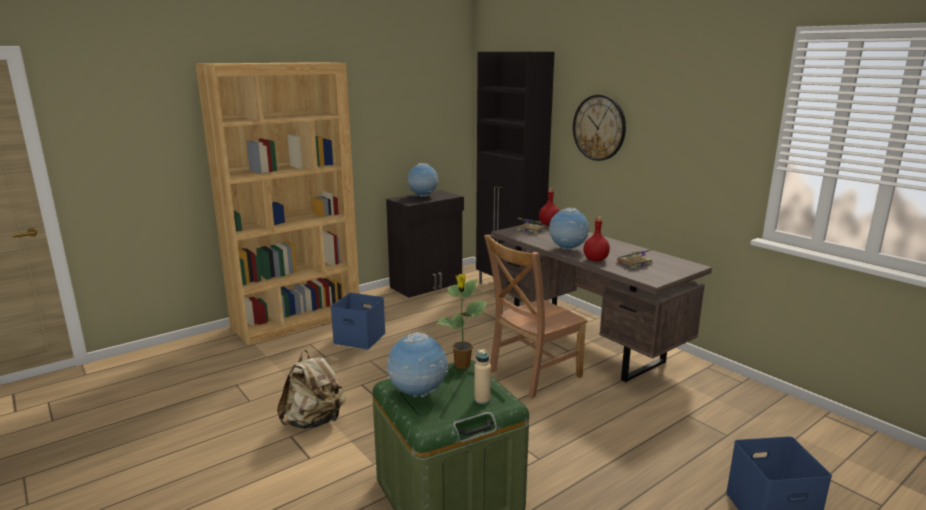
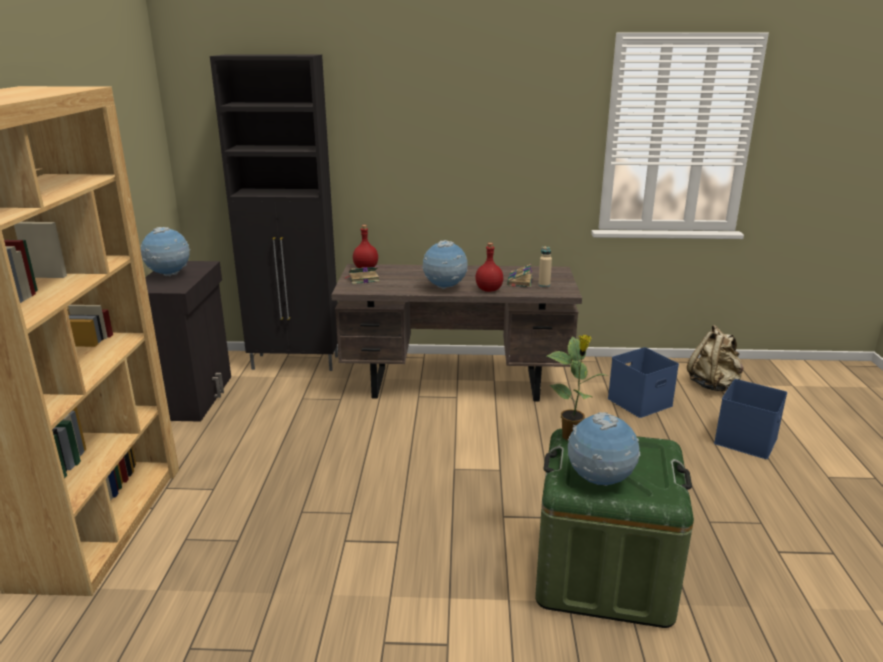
camera: 50 degrees left, 5 degrees up
beige backpack [277,350,346,429] -> beige backpack moved to [687,325,744,391]
blue storage box [331,293,386,350] -> blue storage box moved to [608,347,679,418]
beige bottle [474,348,491,404] -> beige bottle moved to [538,246,552,287]
brown chair [484,235,588,399] -> none
wall clock [573,95,626,161] -> none

